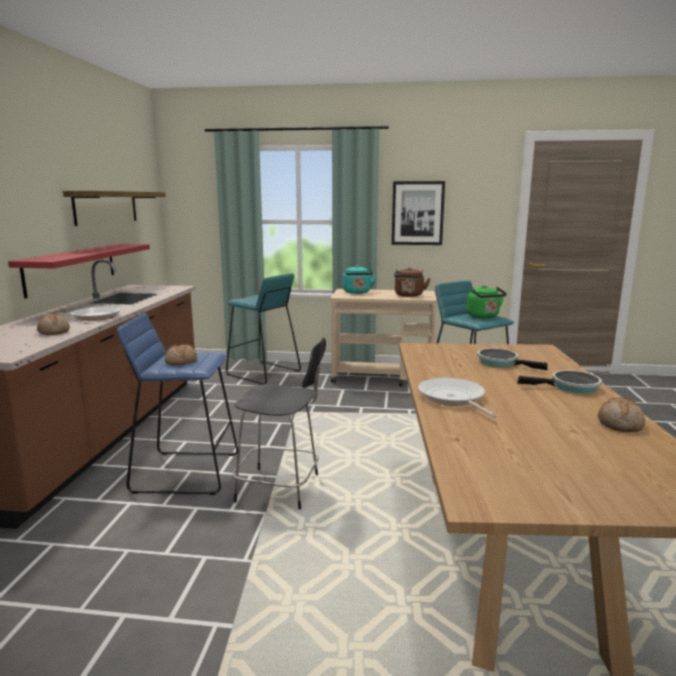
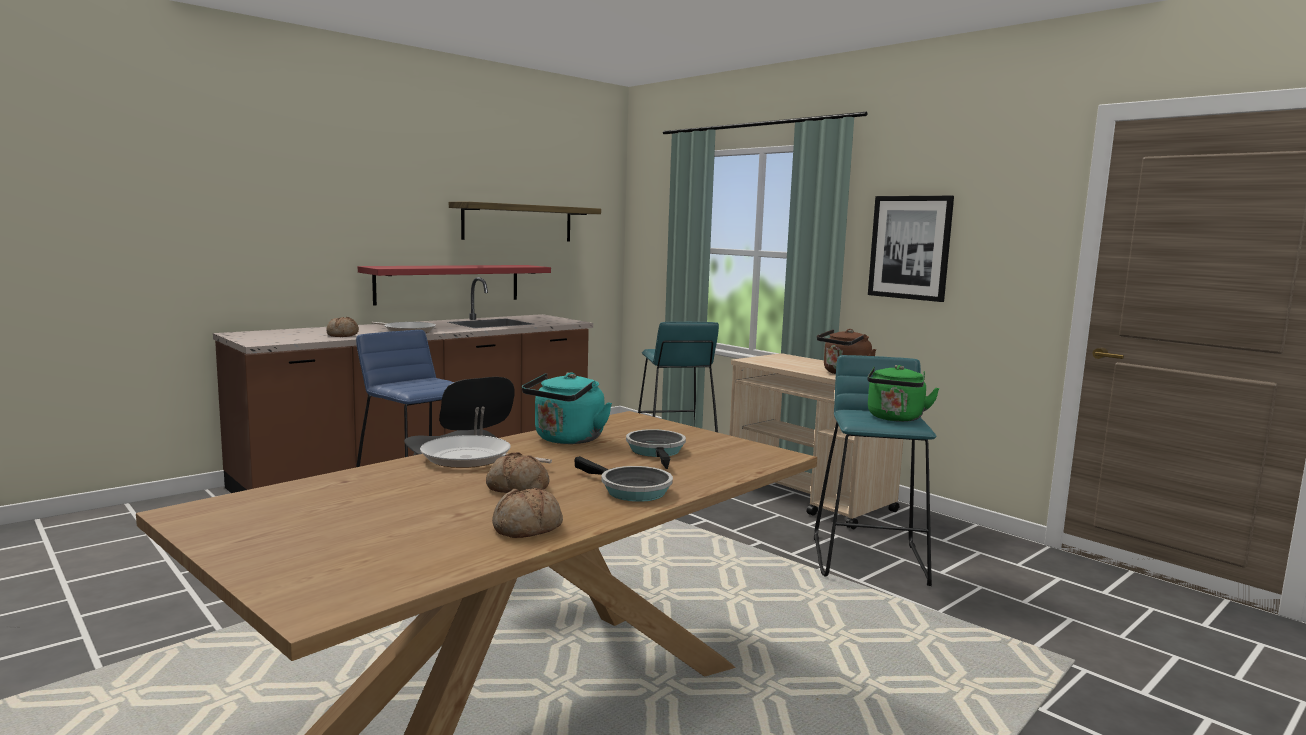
camera: 40 degrees right, 5 degrees down
bread [165,344,198,365] -> bread moved to [486,452,549,493]
turquoise kettle [343,265,377,294] -> turquoise kettle moved to [522,372,612,444]
frying pan [418,377,497,418] -> frying pan turned 90 degrees counterclockwise [420,435,552,468]

